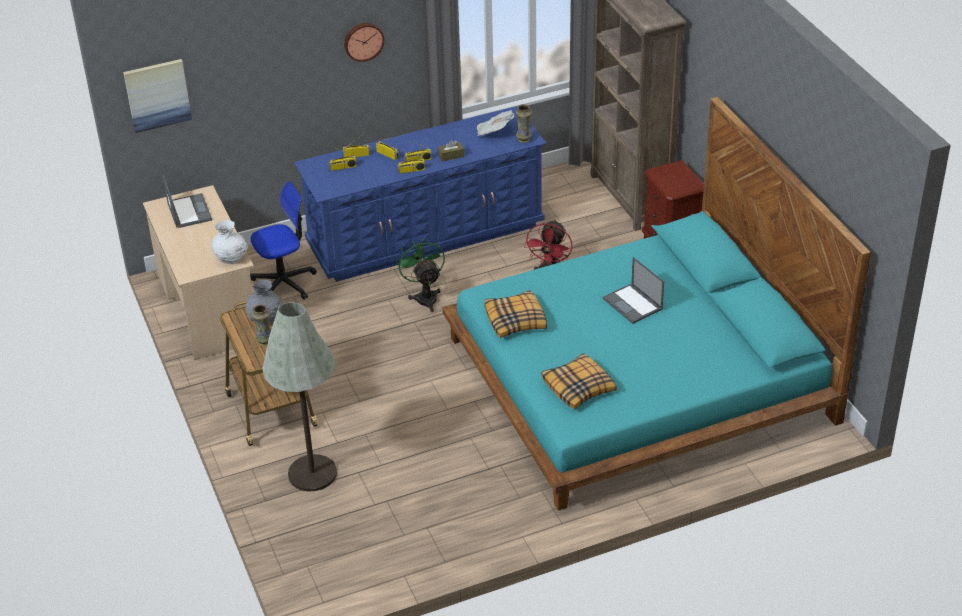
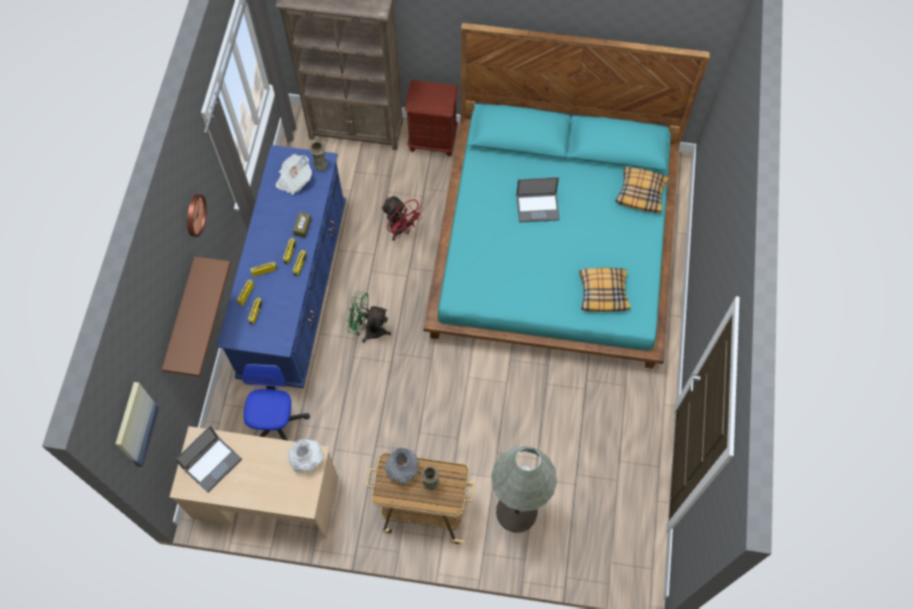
camera: 60 degrees left, 25 degrees up
laptop [163,175,212,228] -> laptop turned 120 degrees clockwise [175,426,242,493]
pillow [485,290,547,338] -> pillow moved to [615,167,669,213]
none -> brown shelf [162,256,231,377]

